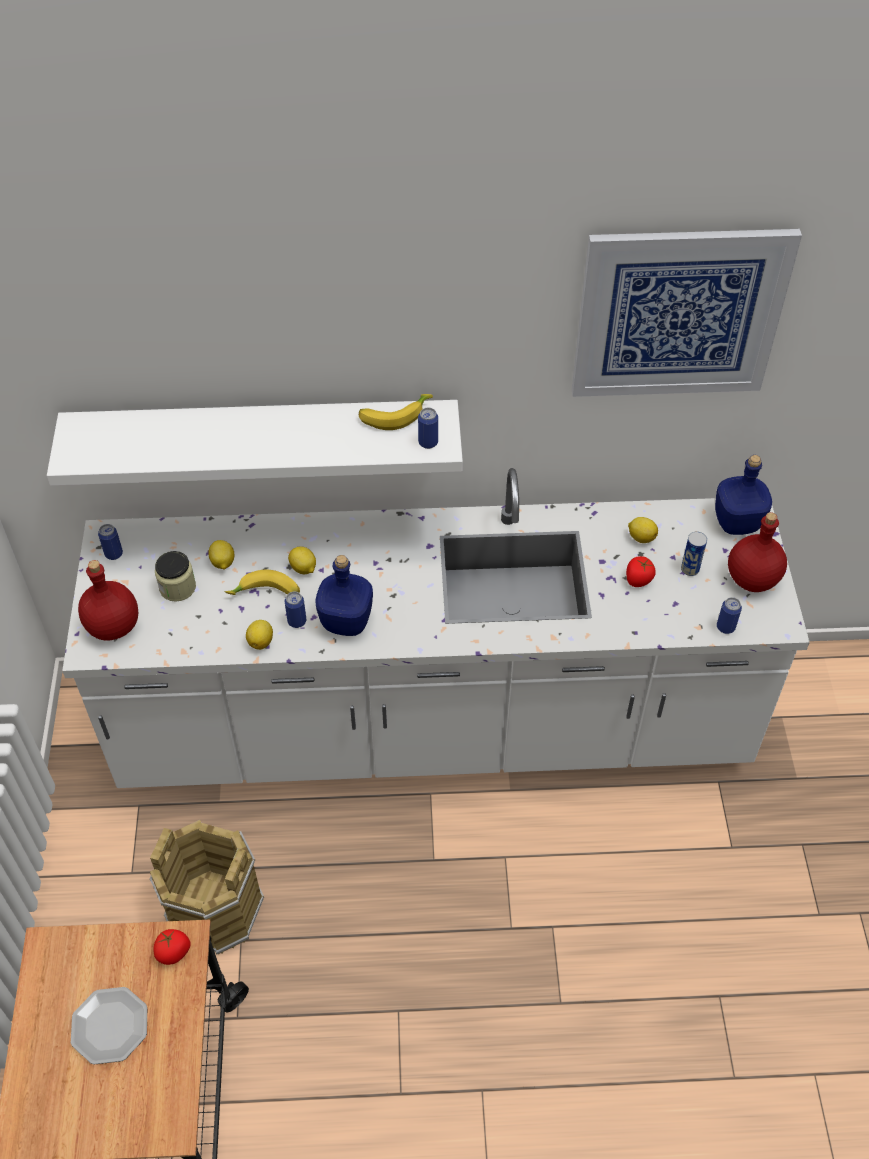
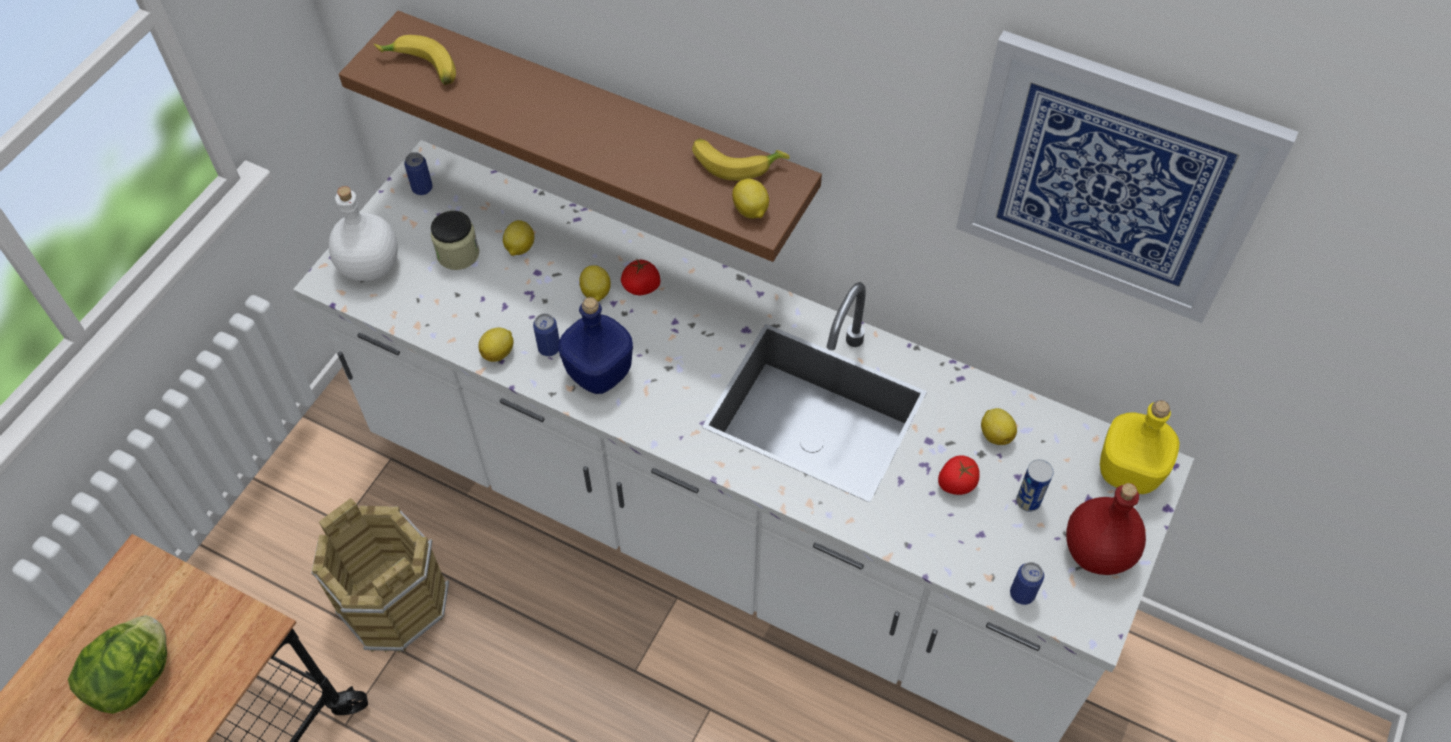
camera: 30 degrees right, 5 degrees up
white shelf [47,400,463,486] -> brown shelf [339,11,822,262]
plate [71,987,147,1065] -> lettuce [68,615,167,714]
red bottle [78,560,138,641] -> white bottle [329,186,398,281]
tomato [153,929,191,965] -> tomato moved to [621,258,660,295]
banana [224,570,300,595] -> banana moved to [374,35,456,85]
can [418,408,438,449] -> lemon [732,179,769,218]
blue bottle [715,455,772,535] -> yellow bottle [1100,400,1179,494]

